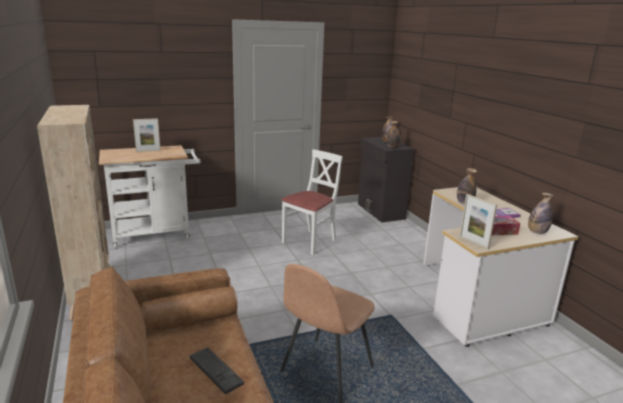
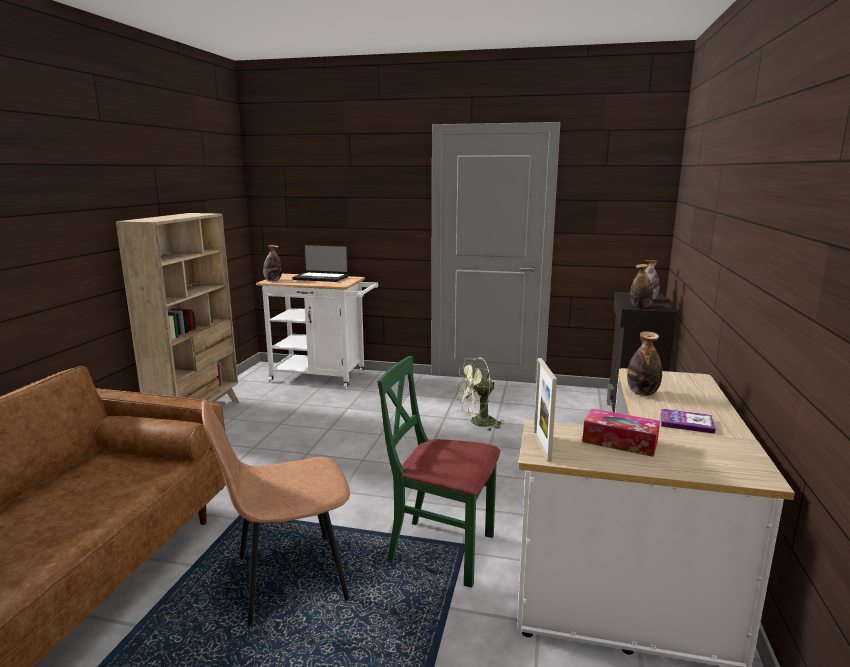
camera: 35 degrees right, 5 degrees down
picture frame [133,118,161,152] -> laptop [292,244,349,282]
keyboard [190,347,244,394] -> none
white chair [281,149,343,255] -> green fan [456,358,505,431]
bottle [528,193,554,234] -> bottle moved to [263,245,282,281]
none -> green chair [377,356,500,588]

